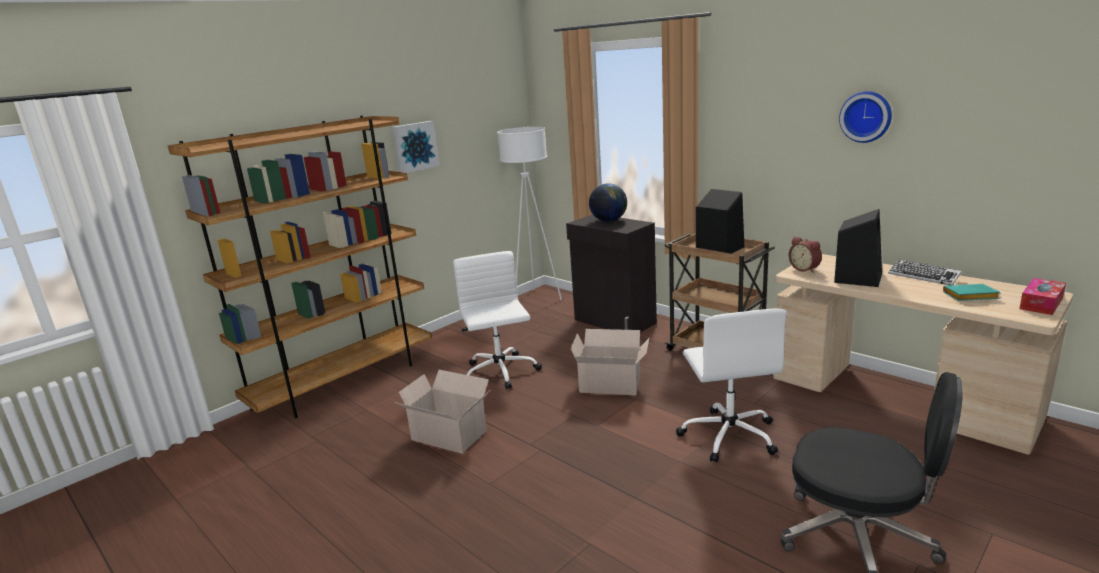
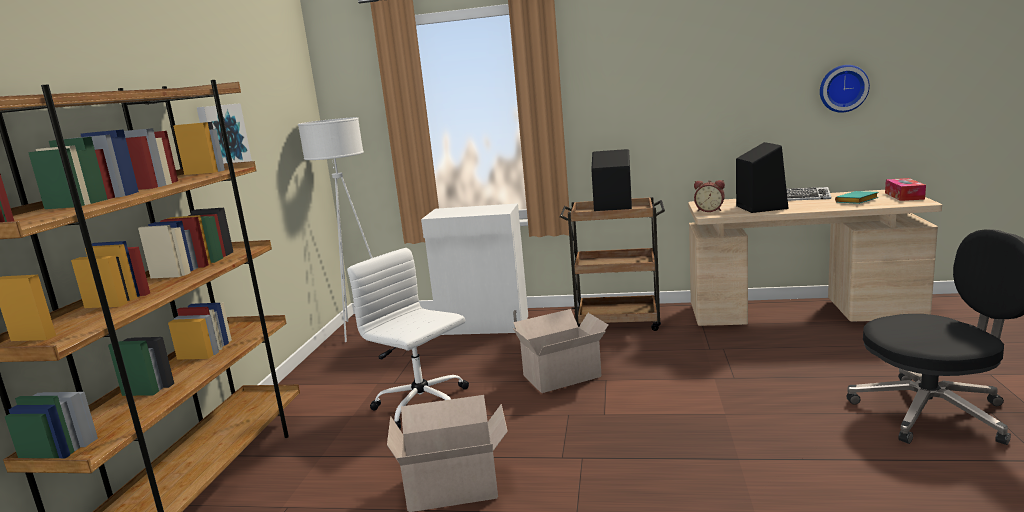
camera: 35 degrees left, 5 degrees down
black cabinet [566,214,657,333] -> white cabinet [421,203,528,335]
globe [589,183,627,222] -> none
white office chair [676,308,787,462] -> none
wall clock [839,91,892,143] -> wall clock moved to [820,65,870,113]

